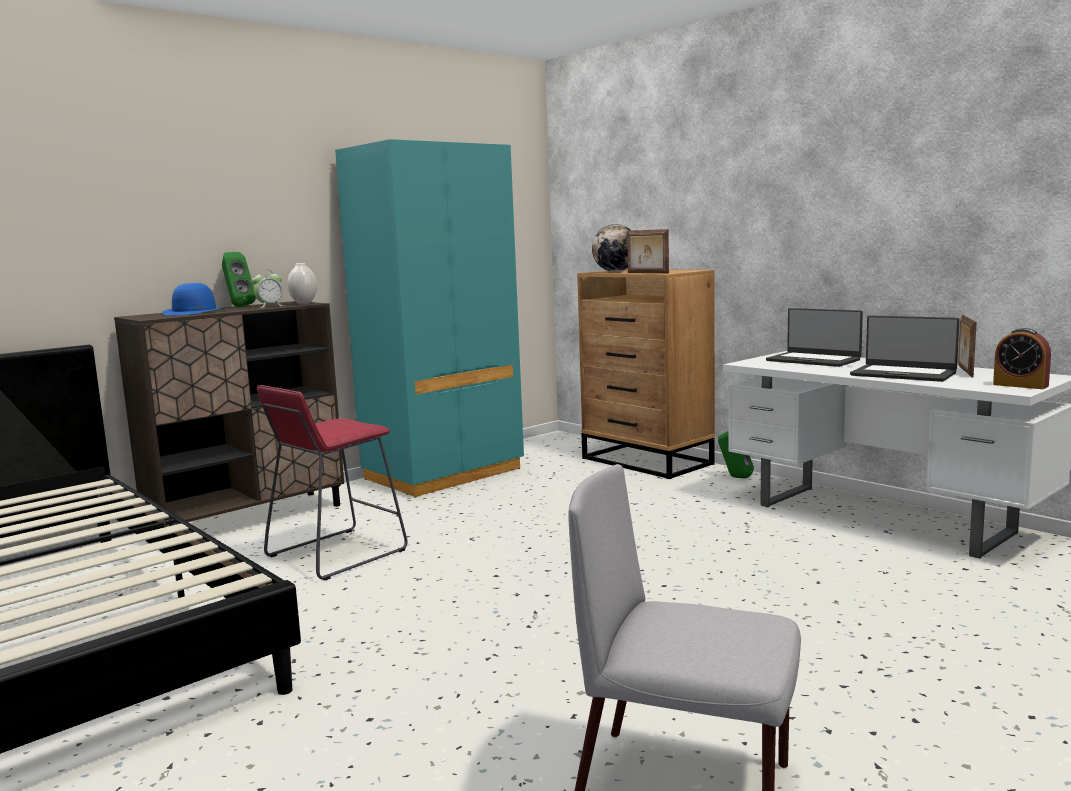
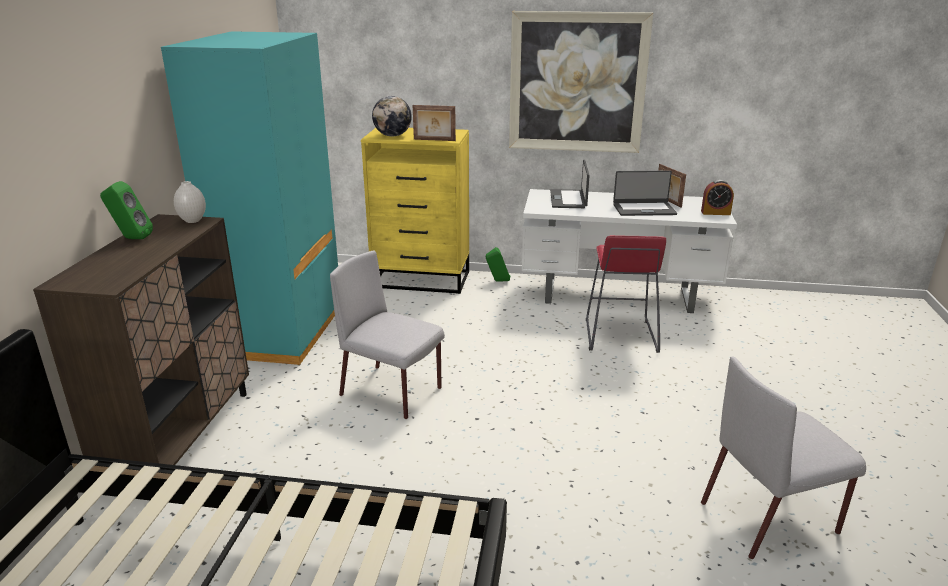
camera: 40 degrees left, 15 degrees up
blue hat [162,283,225,315] -> none
alarm clock [252,269,284,308] -> none
red stool [257,385,408,581] -> red stool moved to [586,235,666,353]
brown dresser [577,269,715,479] -> yellow dresser [361,128,469,294]
laptop [766,308,863,367] -> laptop turned 90 degrees clockwise [550,160,590,208]
none -> grey chair [330,250,445,419]
none -> picture [509,11,653,153]

